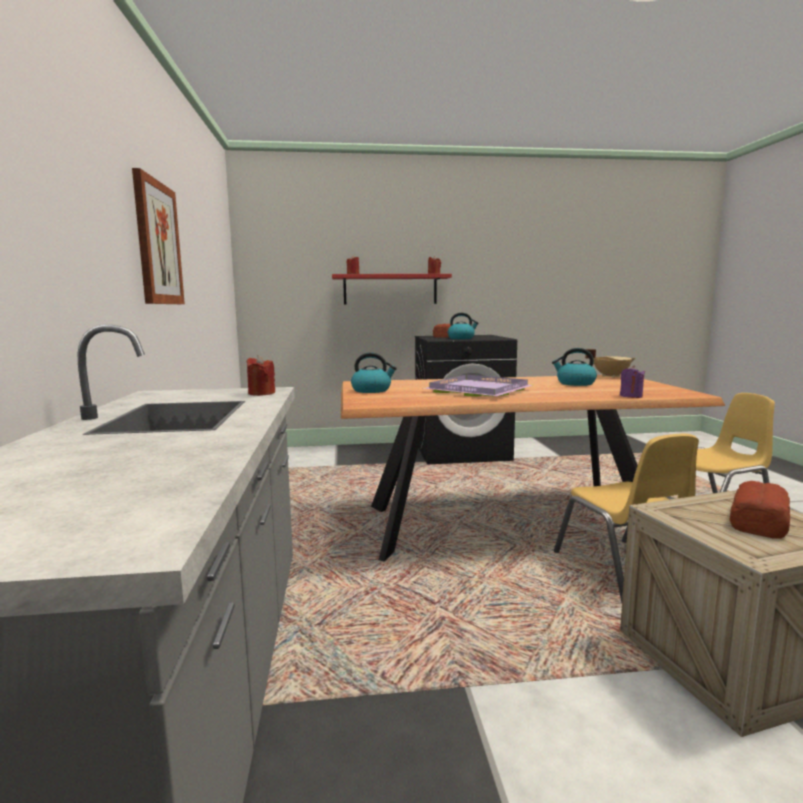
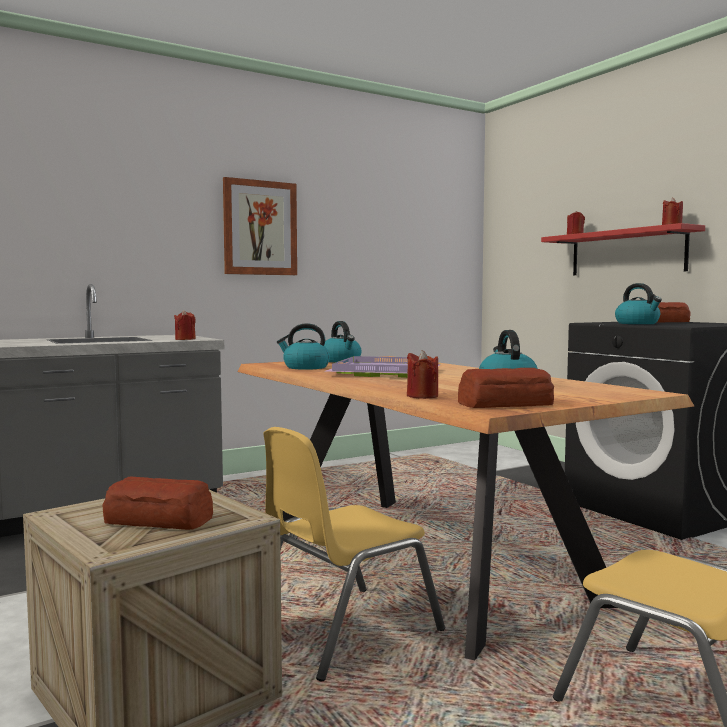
camera: 65 degrees right, 5 degrees down
beige cooking pot [585,349,635,378] -> none
purple candle [620,365,645,398] -> red candle [407,350,438,399]
none -> kettle [277,323,330,370]
none -> bread [458,368,554,408]

